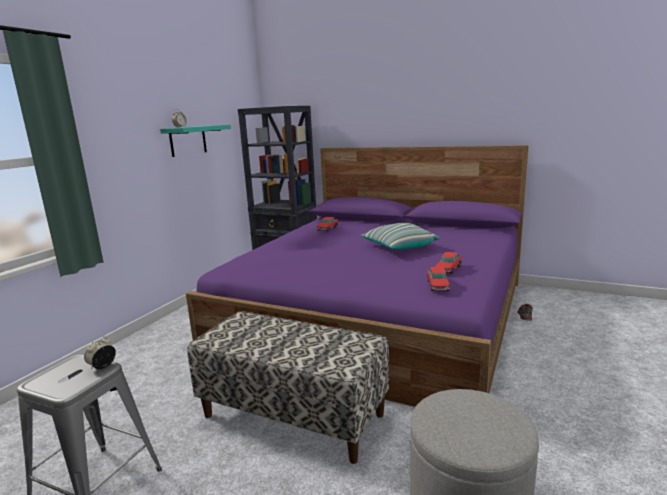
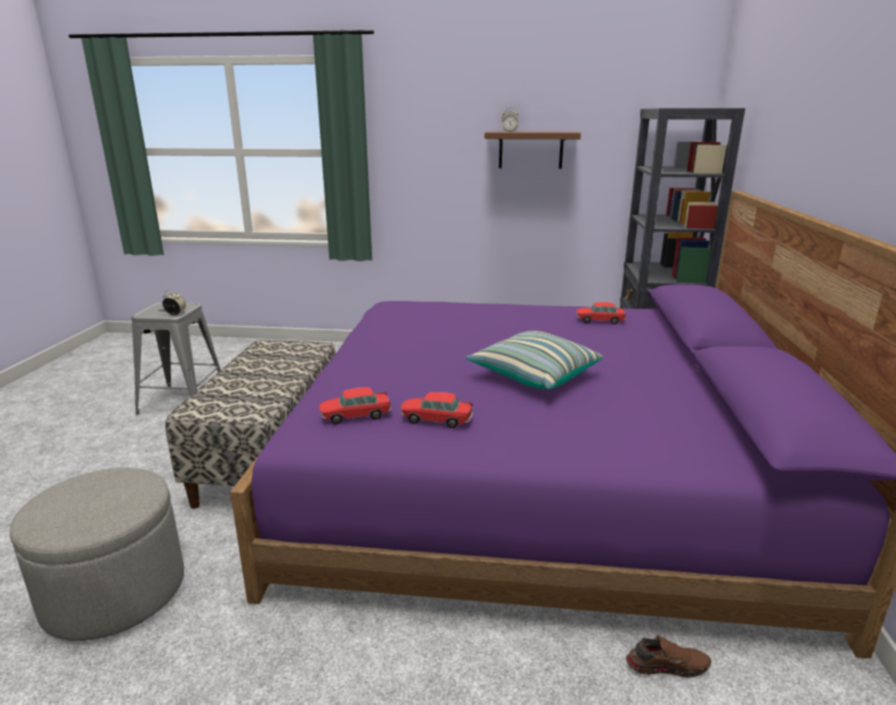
camera: 70 degrees right, 5 degrees up
turquoise shelf [160,125,231,157] -> brown shelf [485,132,581,169]

